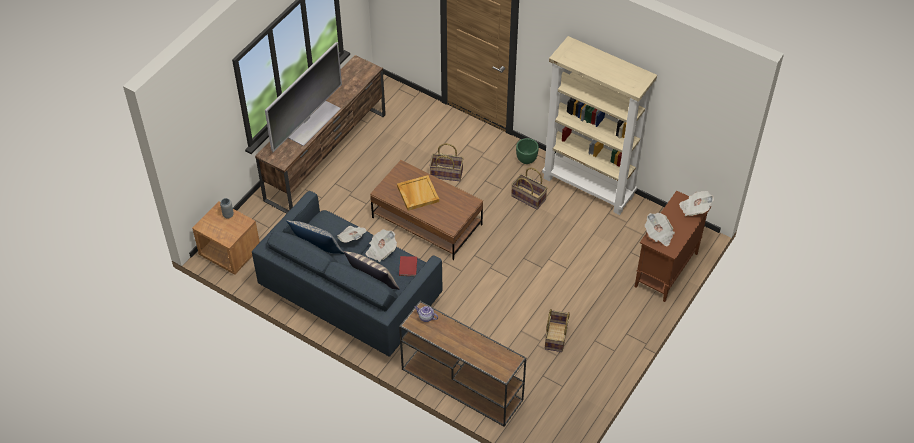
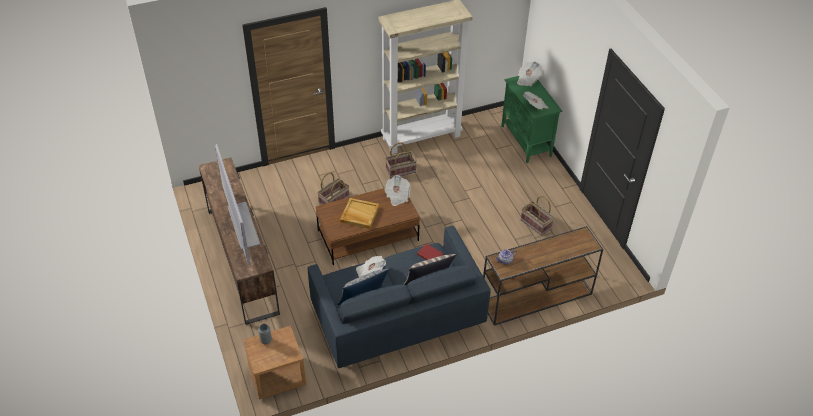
camera: 55 degrees left, 5 degrees down
newspaper [366,229,397,262] -> newspaper moved to [384,175,411,206]
green planter [516,138,539,164] -> none
brown cabinet [634,191,711,302] -> green cabinet [501,76,562,163]

